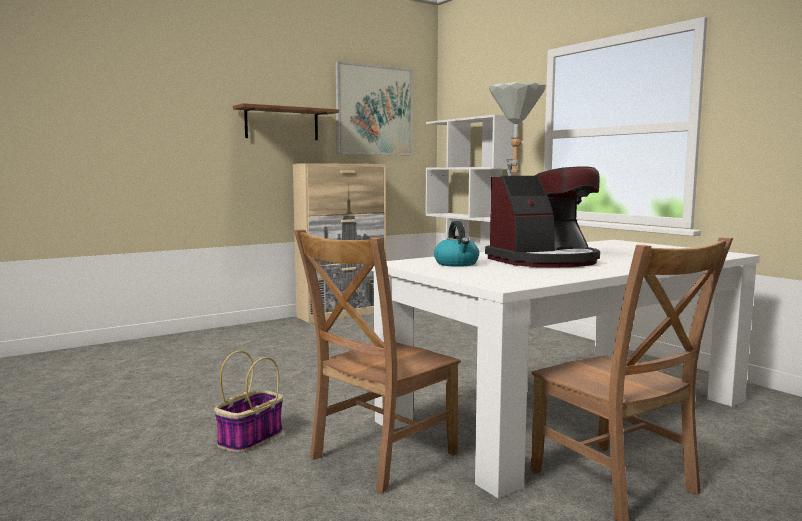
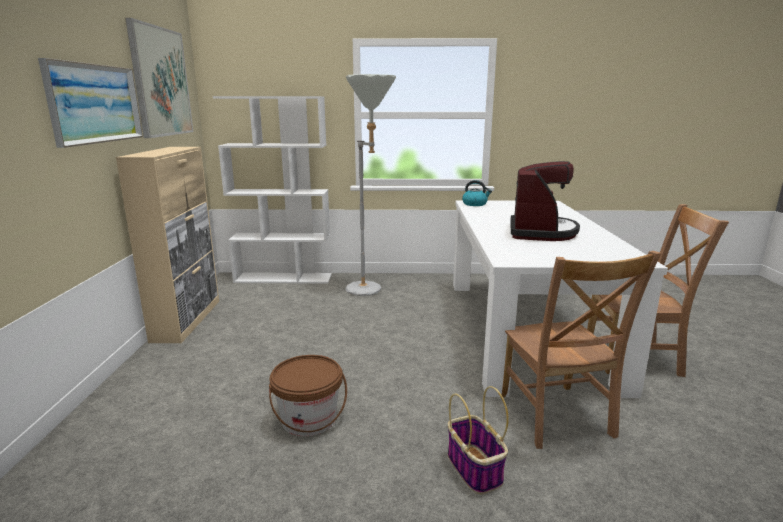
camera: 55 degrees left, 10 degrees up
brown shelf [233,103,339,140] -> picture [38,58,143,148]
kettle [434,221,479,267] -> kettle moved to [462,180,492,206]
none -> brown bucket [269,355,347,436]

